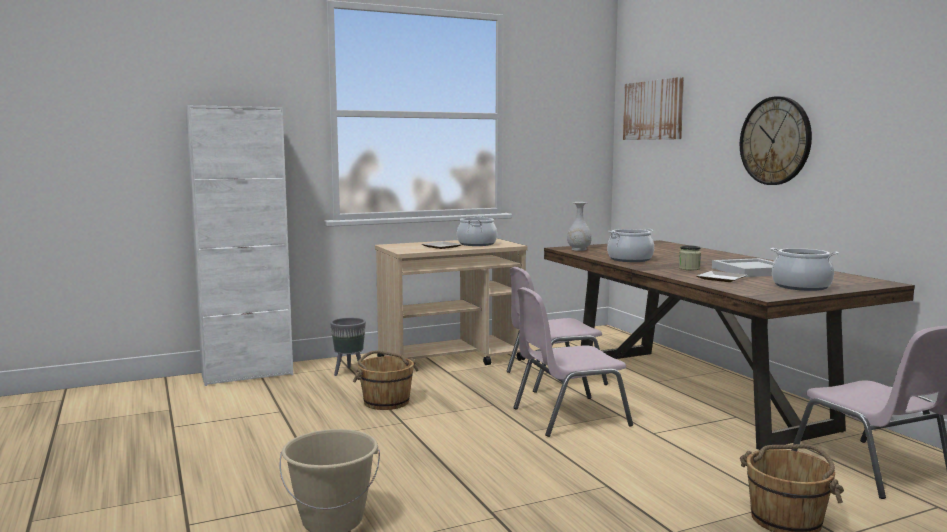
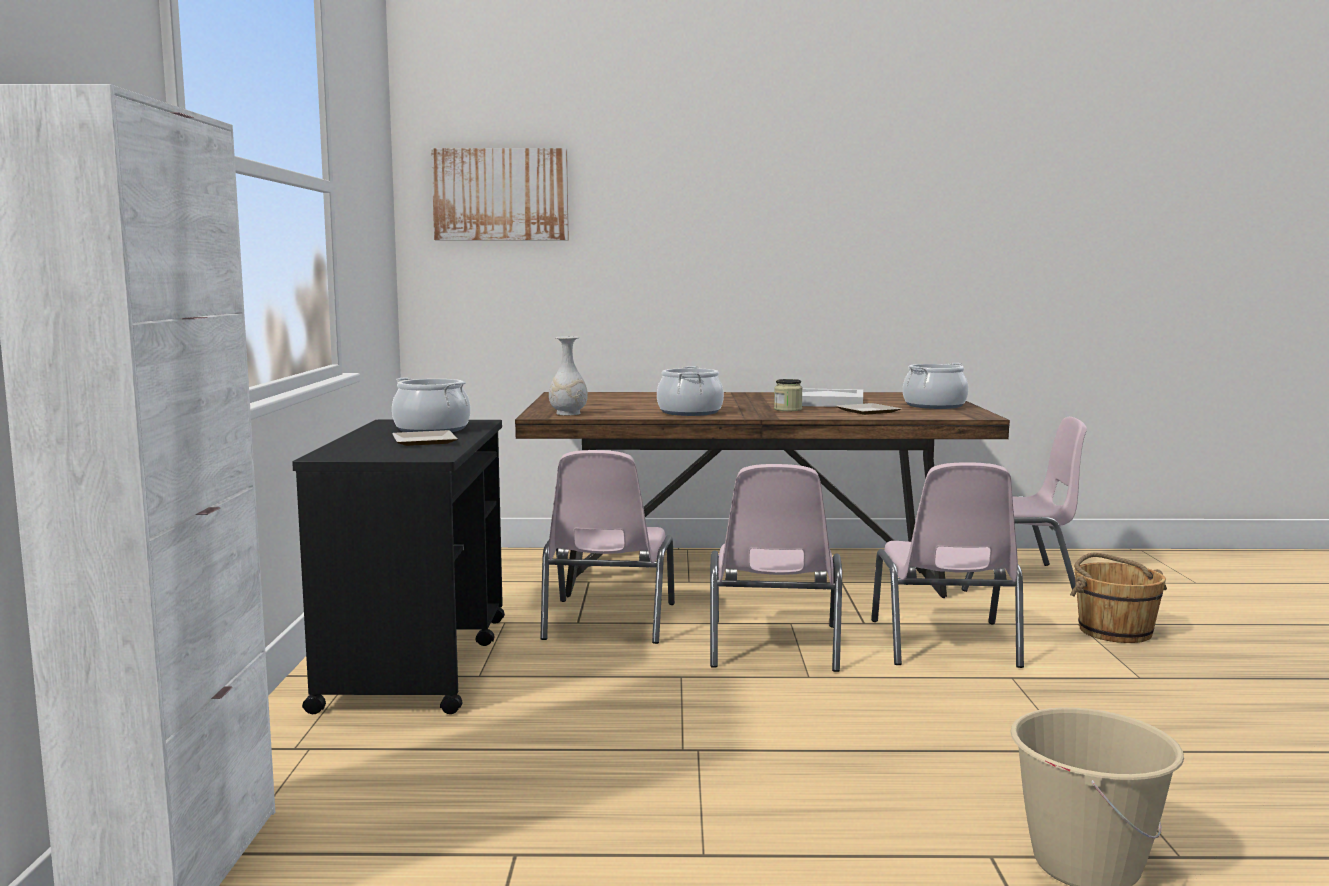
camera: 65 degrees left, 0 degrees up
grey planter [330,318,366,376] -> none
brown bucket [353,351,419,410] -> none
beige cart [375,238,528,365] -> black cart [292,420,505,714]
wall clock [740,96,812,185] -> none
none -> pink chair [871,462,1024,668]

